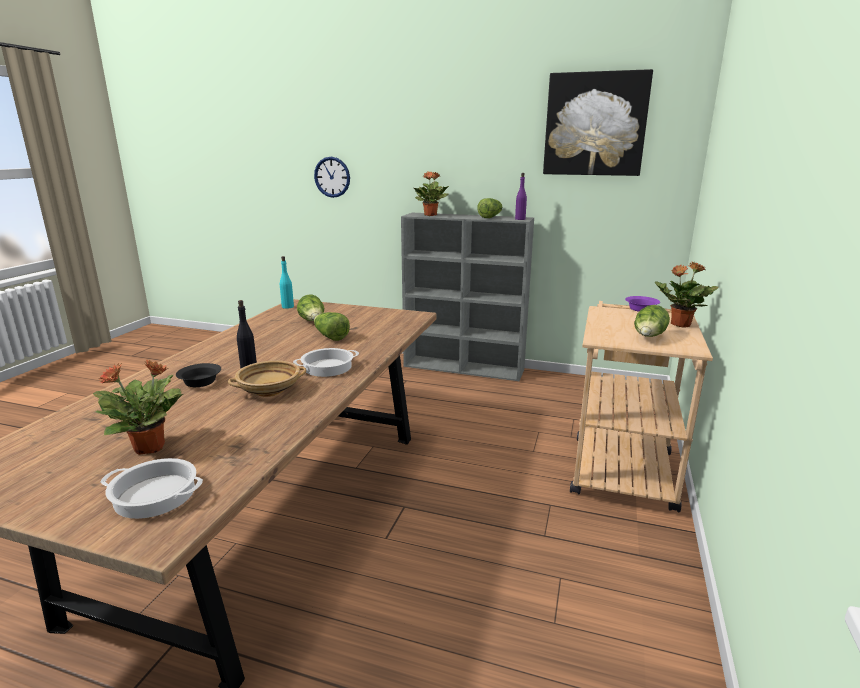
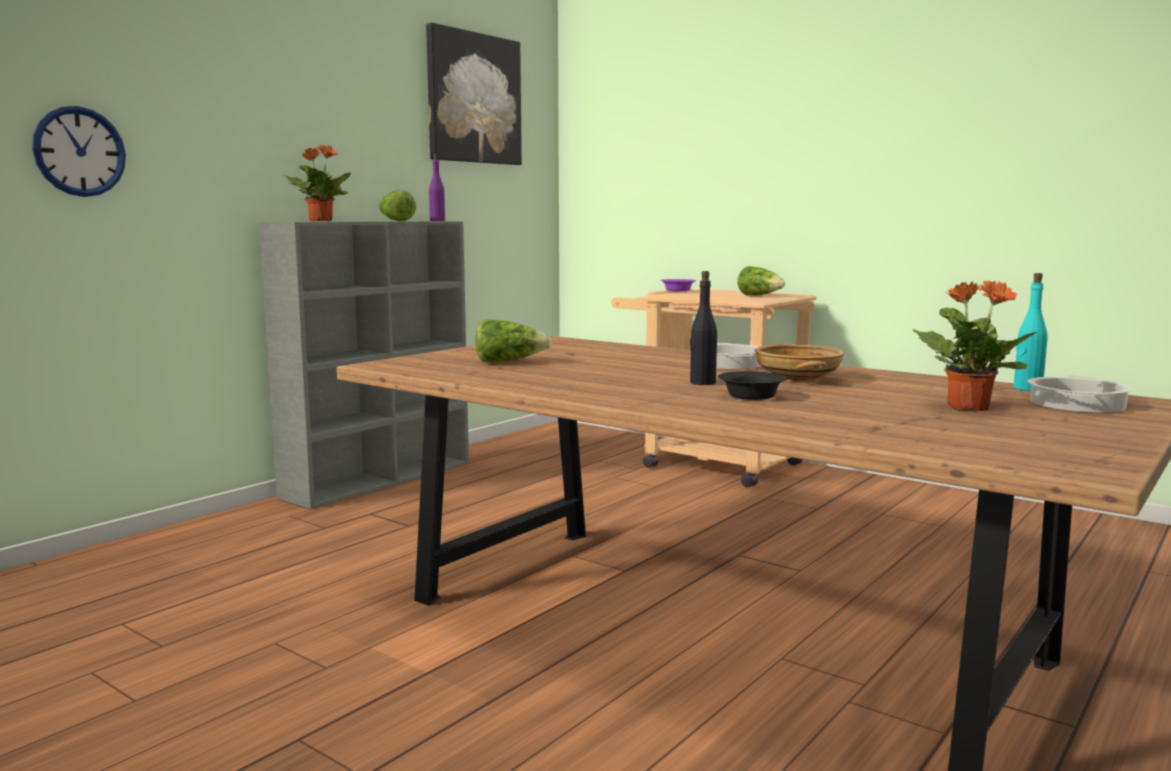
camera: 70 degrees left, 10 degrees down
turquoise bottle [280,256,294,309] -> turquoise bottle moved to [1014,273,1048,391]
lettuce [314,312,350,341] -> none
potted plant [655,262,719,328] -> none

